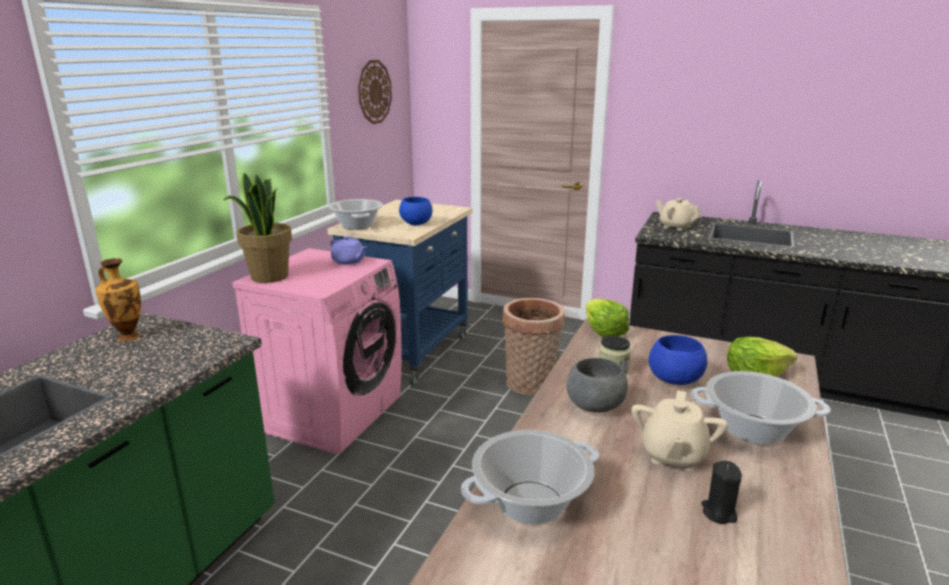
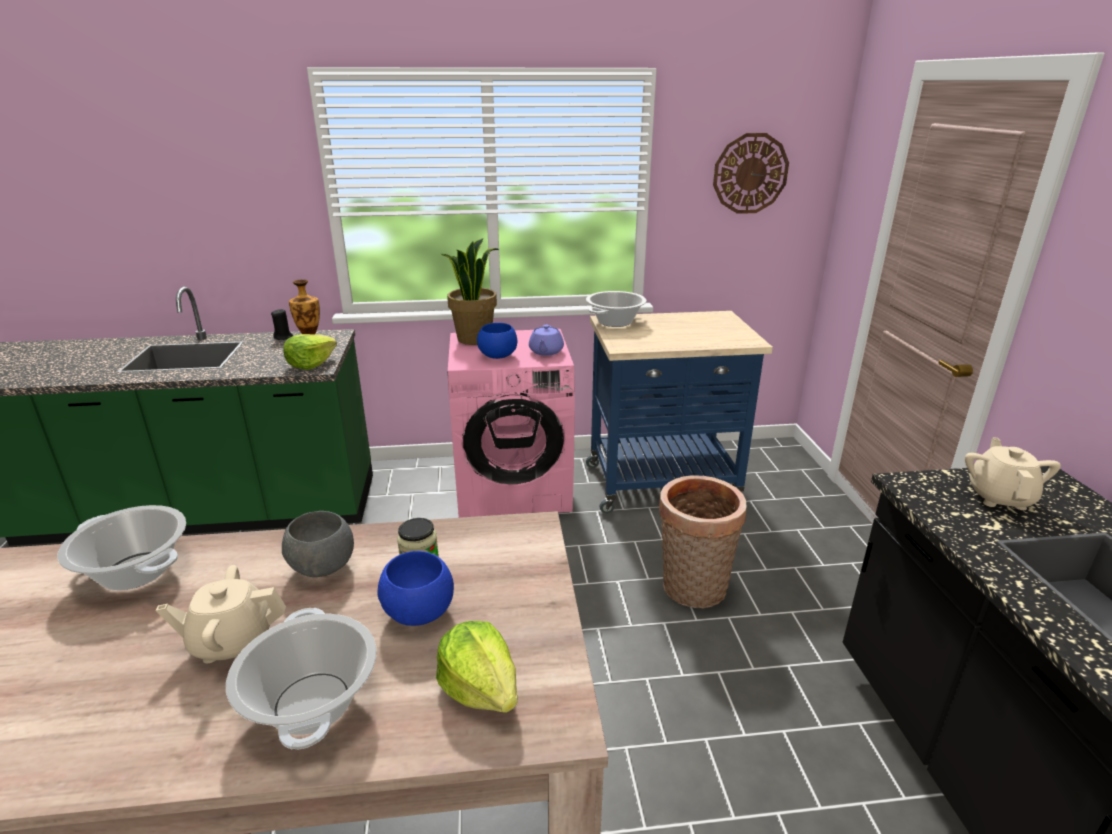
camera: 60 degrees right, 5 degrees up
blue bowl [399,197,432,225] -> blue bowl moved to [477,323,517,359]
lettuce [586,298,629,337] -> lettuce moved to [283,334,337,370]
black candle [701,461,741,524] -> black candle moved to [271,309,293,340]

